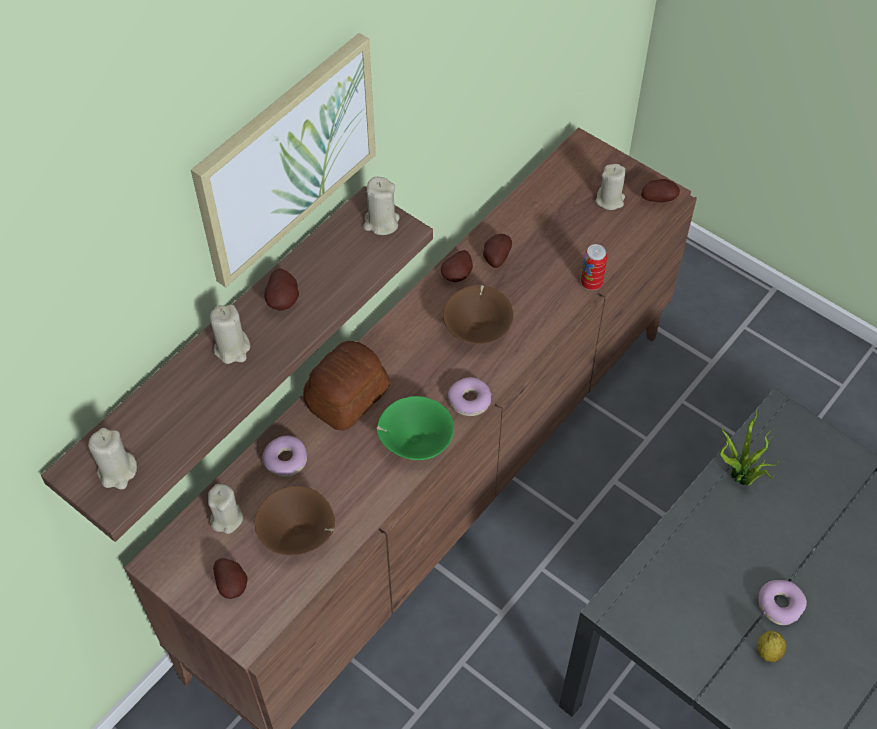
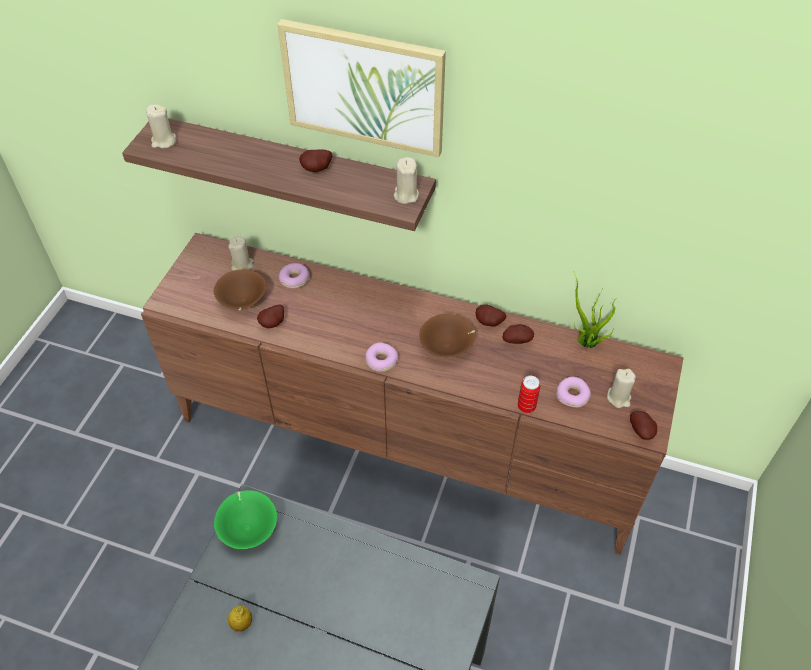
camera: 70 degrees right, 5 degrees down
beige candle [210,304,250,364] -> none
potato [213,558,247,599] -> potato moved to [257,305,284,328]
bread [303,341,390,430] -> none
green bowl [377,396,454,460] -> green bowl moved to [214,490,277,549]
potted plant [720,411,778,485] -> potted plant moved to [574,272,615,348]
donut [758,580,807,625] -> donut moved to [556,377,591,407]

